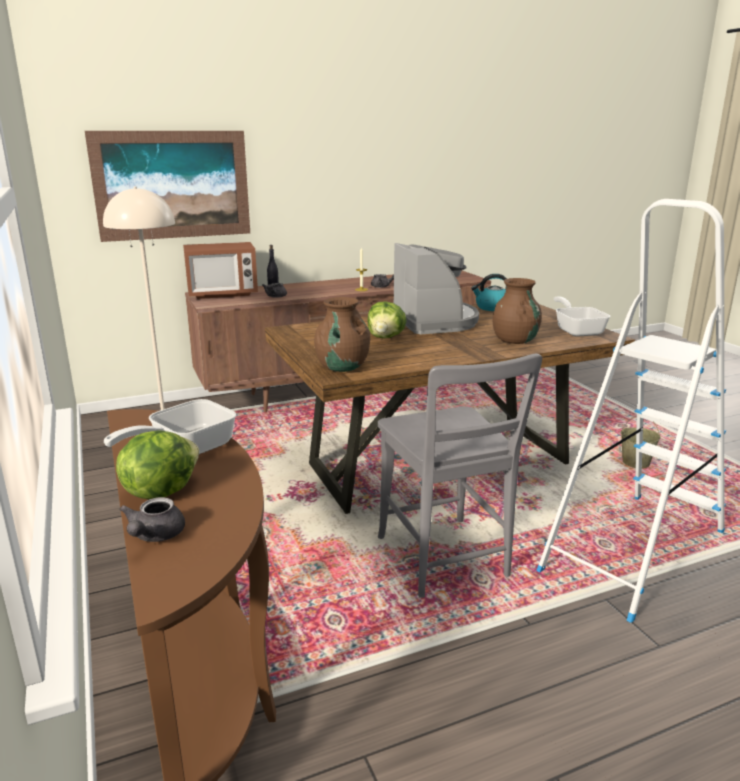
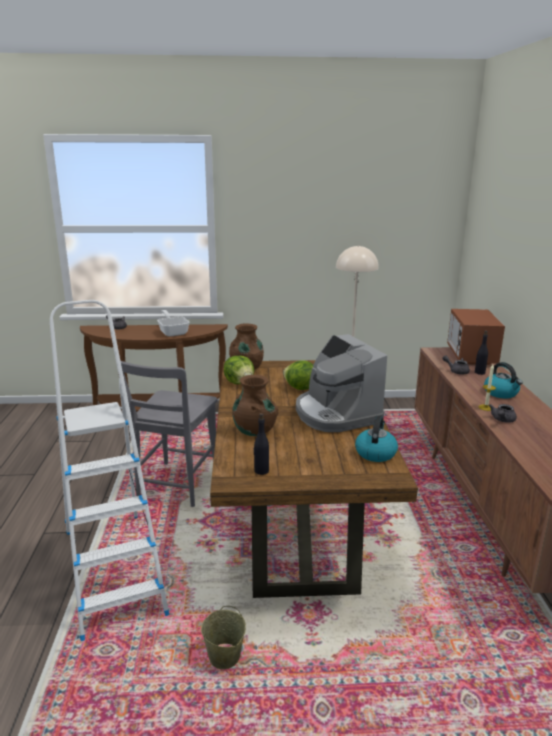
camera: 110 degrees right, 0 degrees up
picture [85,131,250,242] -> none
lettuce [116,430,199,499] -> lettuce moved to [224,356,254,384]
grey chair [378,353,542,598] -> grey chair turned 75 degrees counterclockwise [121,361,217,507]
coffee machine [394,243,479,334] -> coffee machine turned 60 degrees clockwise [296,334,387,432]
frying pan [554,296,610,337] -> black bottle [254,413,269,475]
none -> kettle [484,362,523,398]

